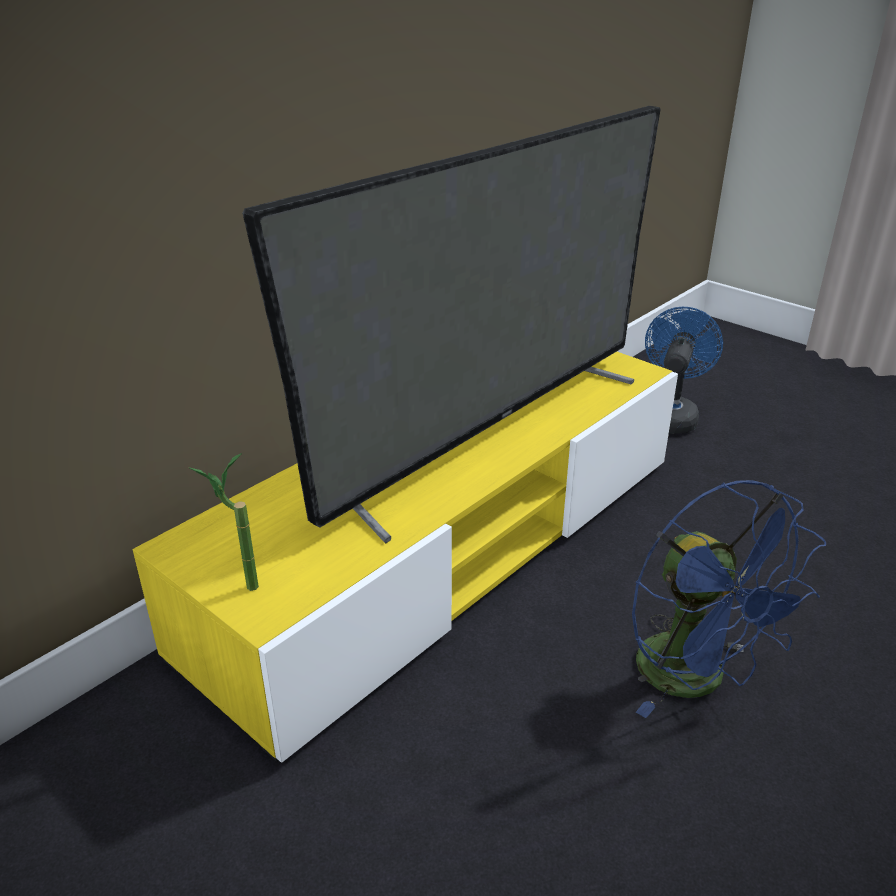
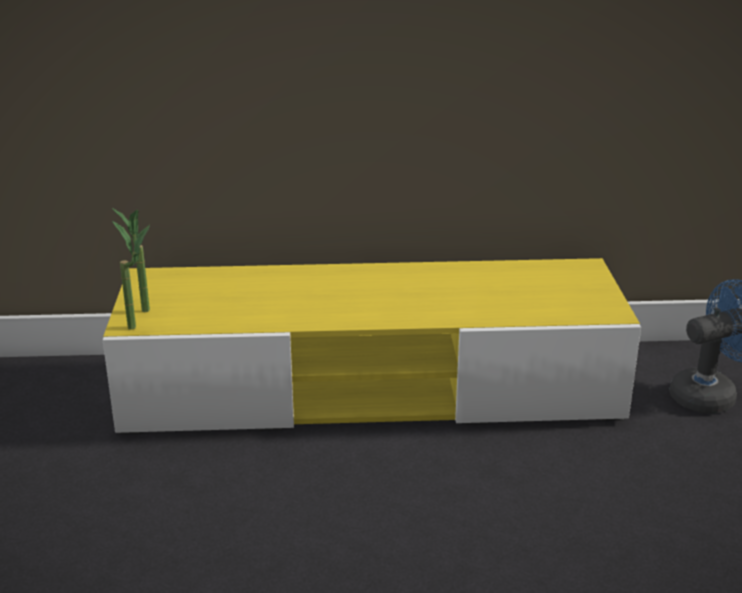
camera: 45 degrees right, 5 degrees down
television [242,106,661,543] -> none
blue fan [632,480,826,718] -> none
none -> potted plant [112,221,150,330]

